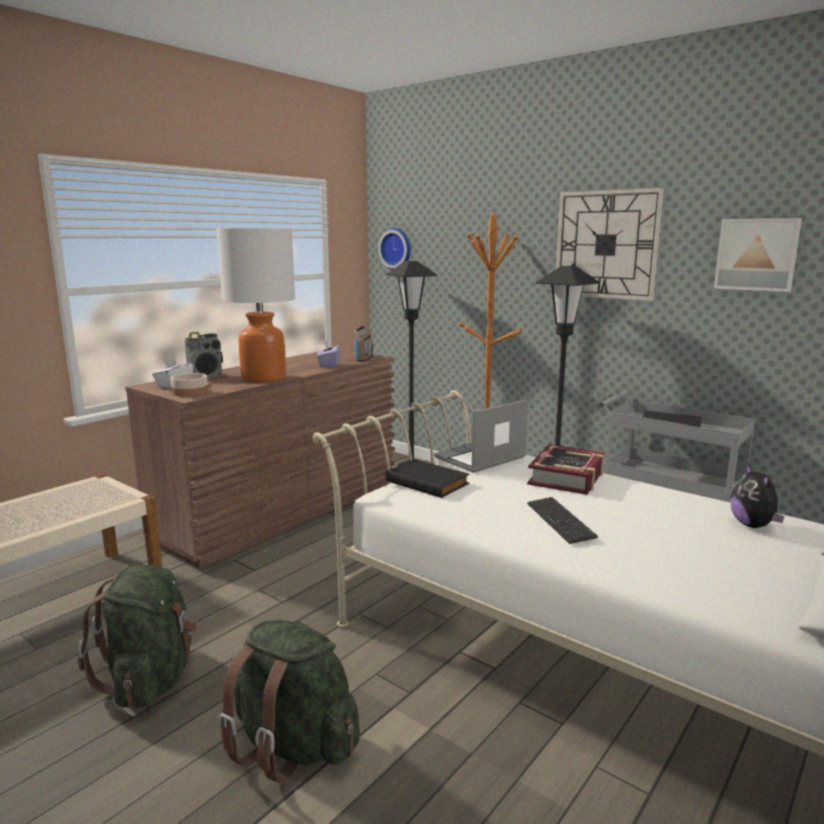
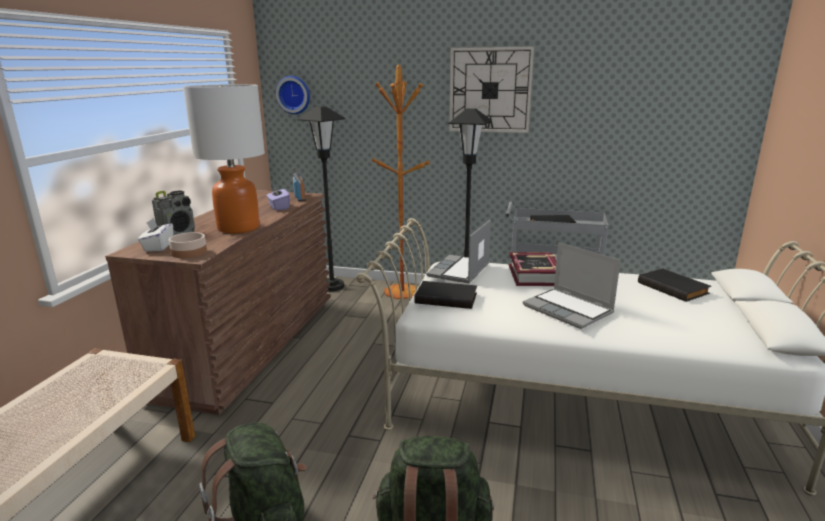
camera: 25 degrees left, 5 degrees up
keyboard [527,497,598,544] -> laptop [523,242,621,329]
picture [714,218,802,292] -> none
plush toy [731,463,785,528] -> black book [638,268,711,302]

